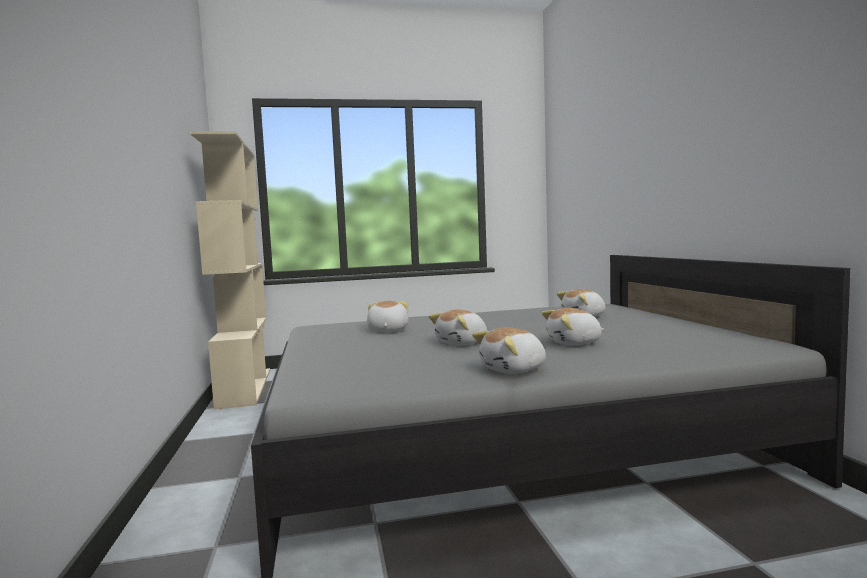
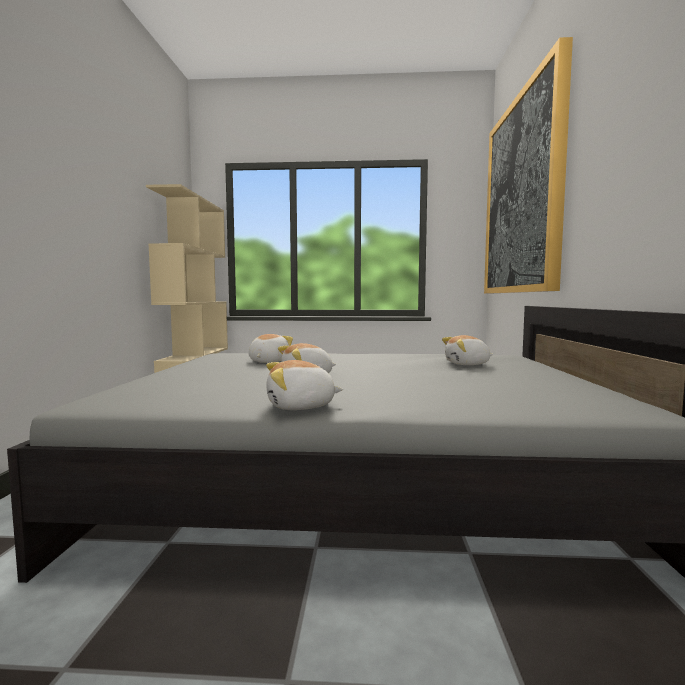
camera: 15 degrees right, 0 degrees up
plush toy [542,308,605,345] -> none
none -> picture [484,37,573,293]

